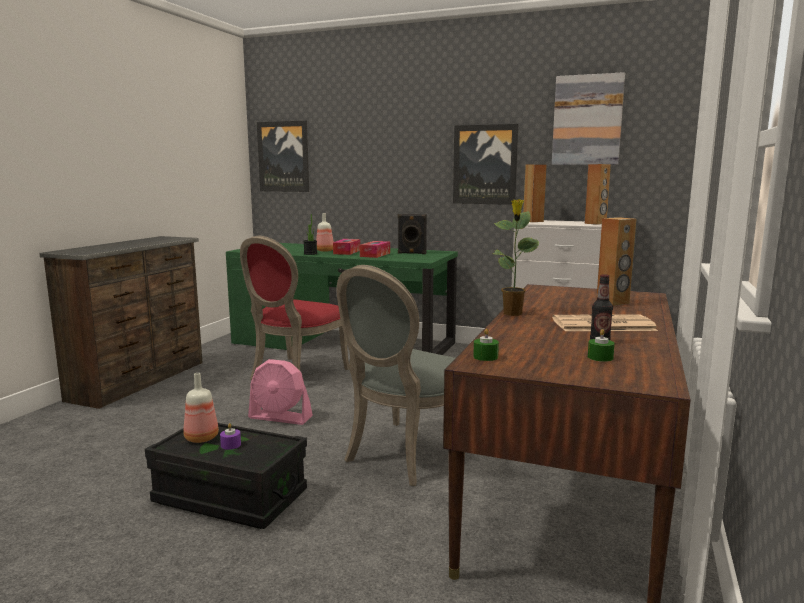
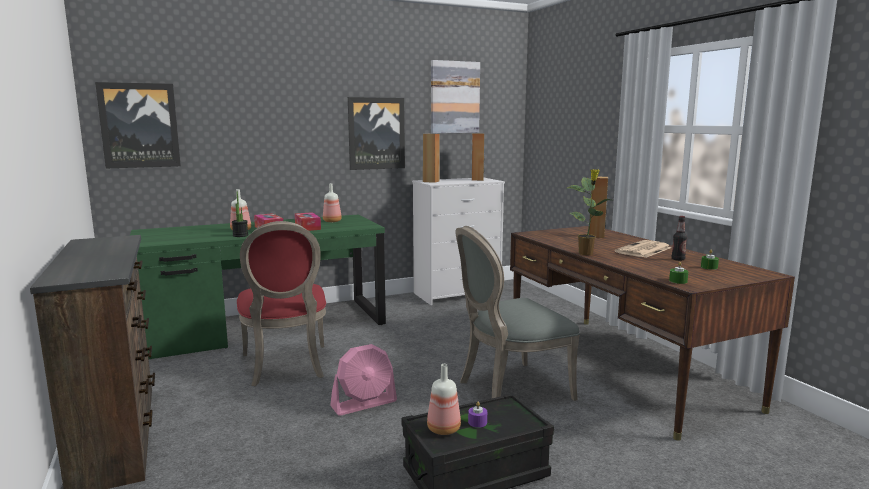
camera: 45 degrees left, 0 degrees up
grey chair [337,265,455,486] -> grey chair turned 75 degrees clockwise [456,226,580,401]
black speaker [398,214,427,254] -> bottle [323,183,342,222]

